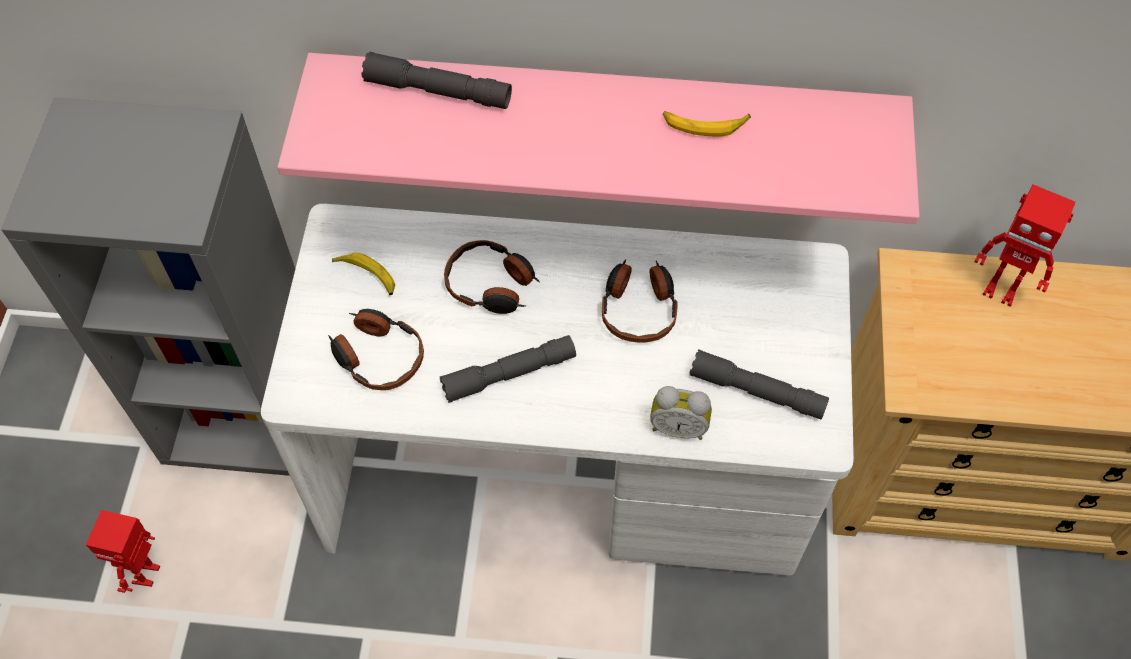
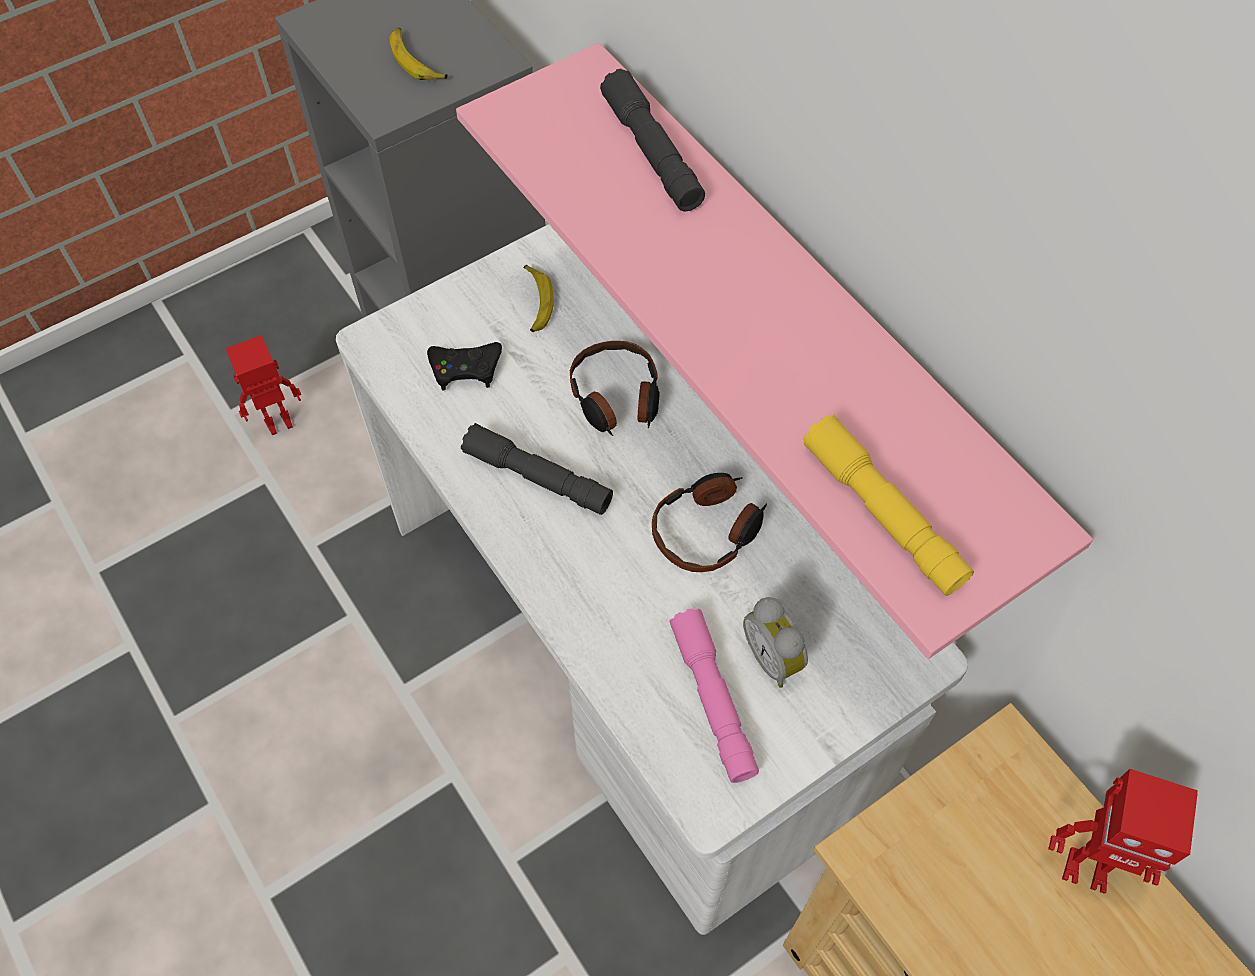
camera: 50 degrees right, 0 degrees up
headphones [328,309,424,390] -> black game controller [427,342,502,391]
alarm clock [650,386,712,440] -> alarm clock moved to [743,597,808,688]
banana [663,111,751,137] -> banana moved to [390,28,448,80]
grey flashlight [689,349,829,419] -> pink flashlight [669,609,759,783]
toy robot [974,185,1076,307] -> toy robot turned 60 degrees counterclockwise [1048,769,1198,894]
none -> yellow flashlight [803,415,974,596]

